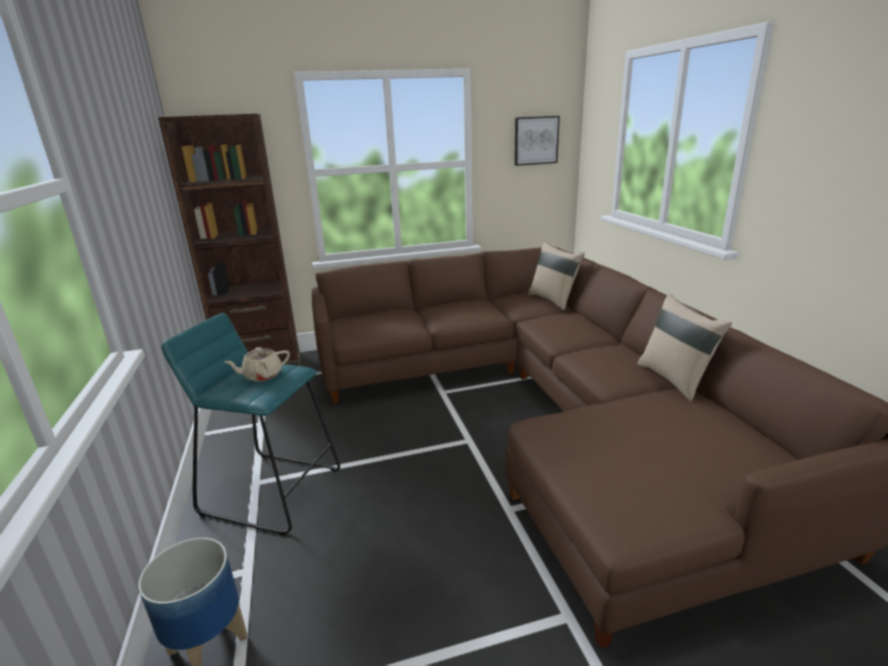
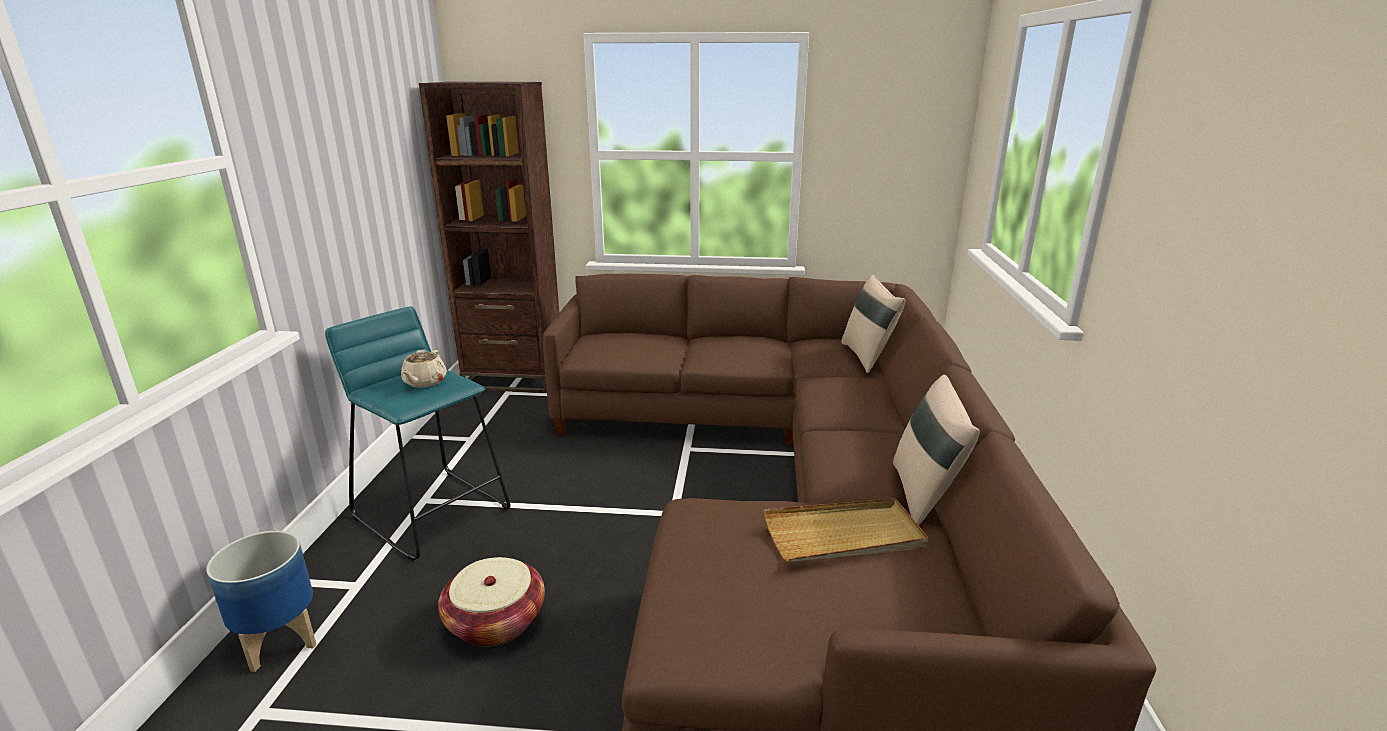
camera: 20 degrees right, 0 degrees up
beige teapot [224,347,290,382] -> beige teapot turned 75 degrees counterclockwise [401,350,447,388]
picture [514,116,560,166] -> none
none -> basket [438,557,545,647]
none -> beige tray [764,498,928,562]

